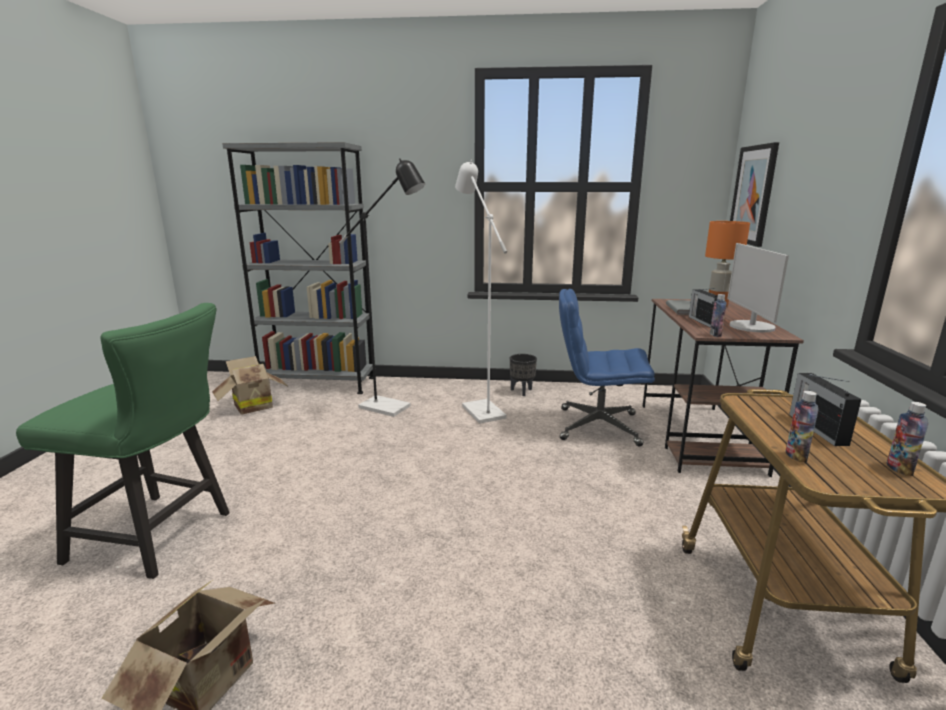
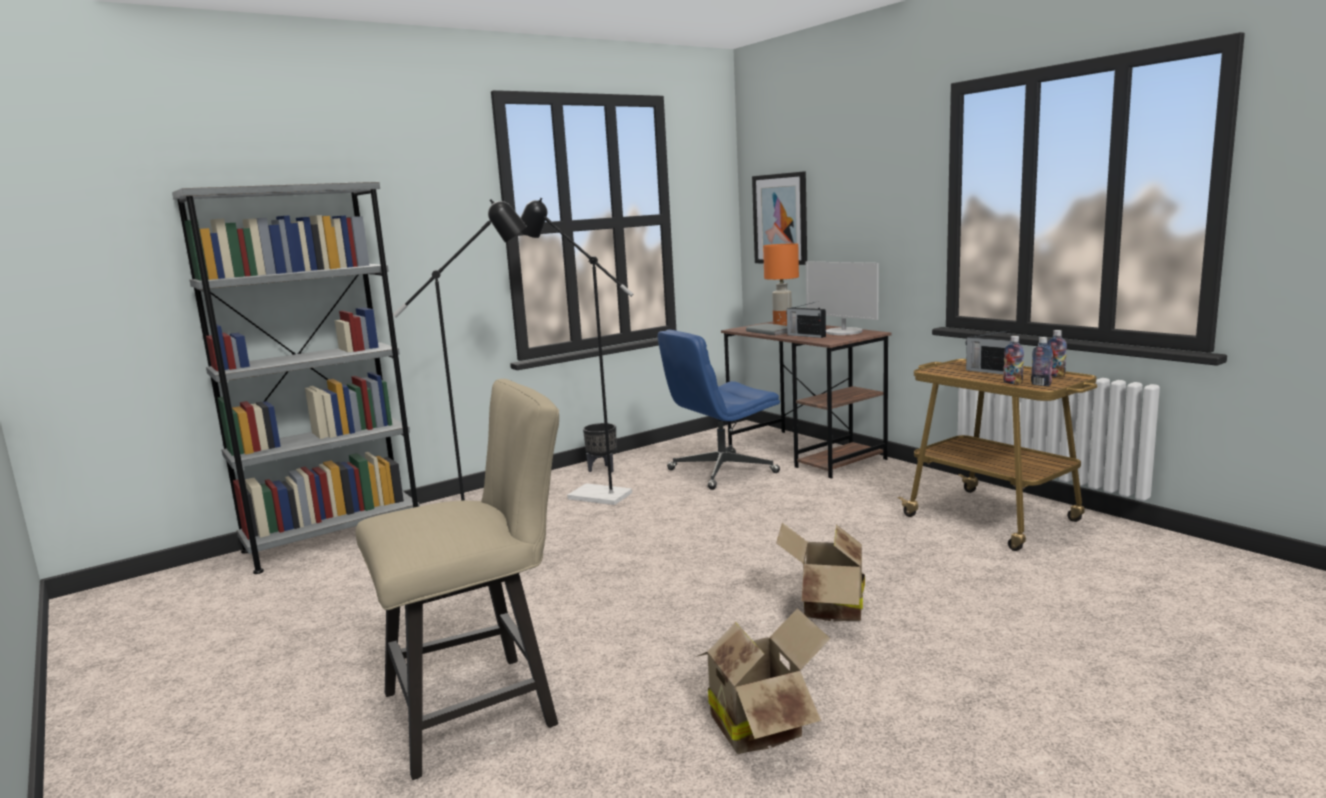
camera: 40 degrees left, 5 degrees down
green chair [16,303,230,579] -> beige chair [356,379,559,780]
cardboard box [212,356,287,415] -> cardboard box moved to [776,523,865,621]
white floor lamp [455,160,507,424] -> black floor lamp [521,198,633,505]
bottle [710,294,727,337] -> bottle moved to [1031,337,1053,386]

